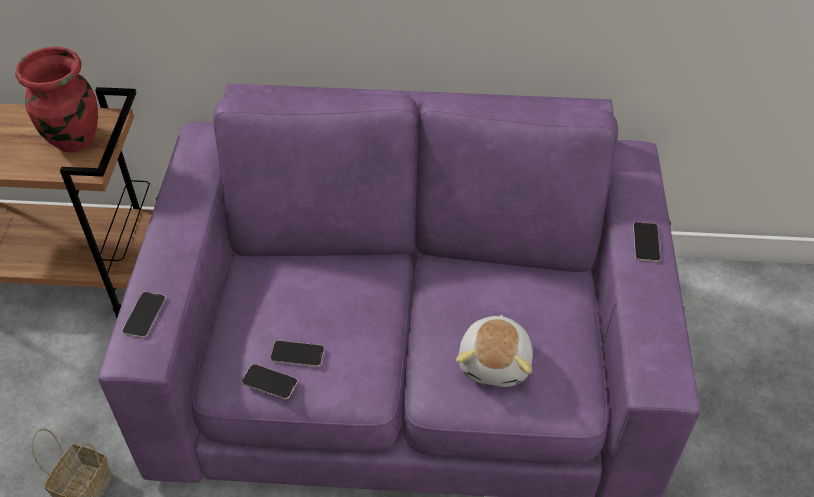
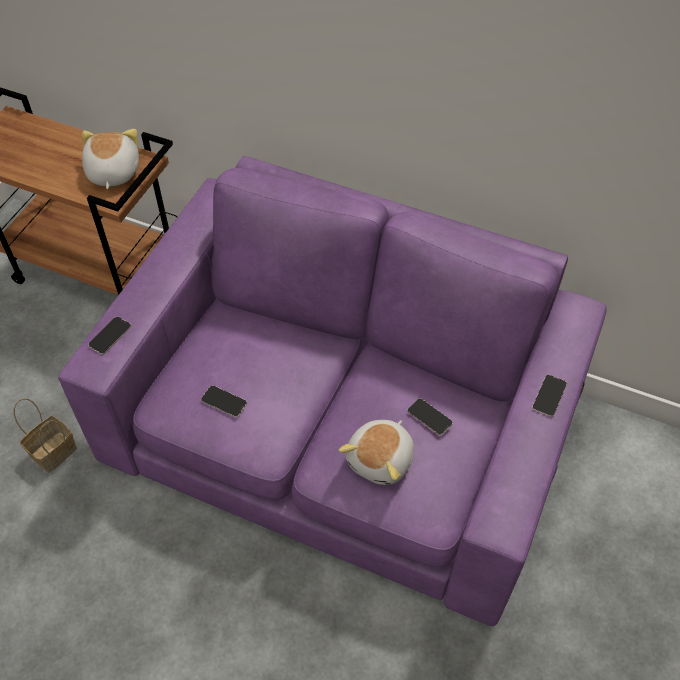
camera: 20 degrees right, 5 degrees up
red vase [15,46,98,152] -> plush toy [82,129,139,189]
phone [242,364,298,400] -> phone moved to [407,398,453,436]

